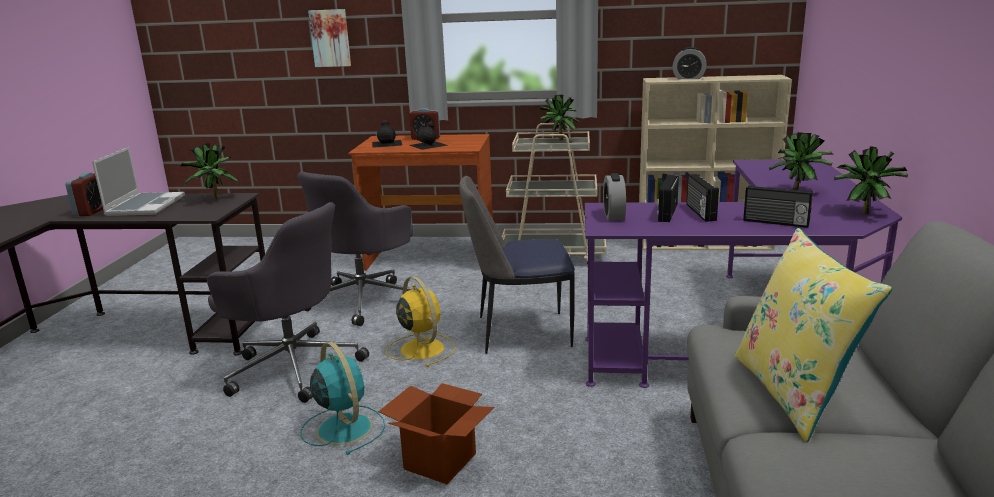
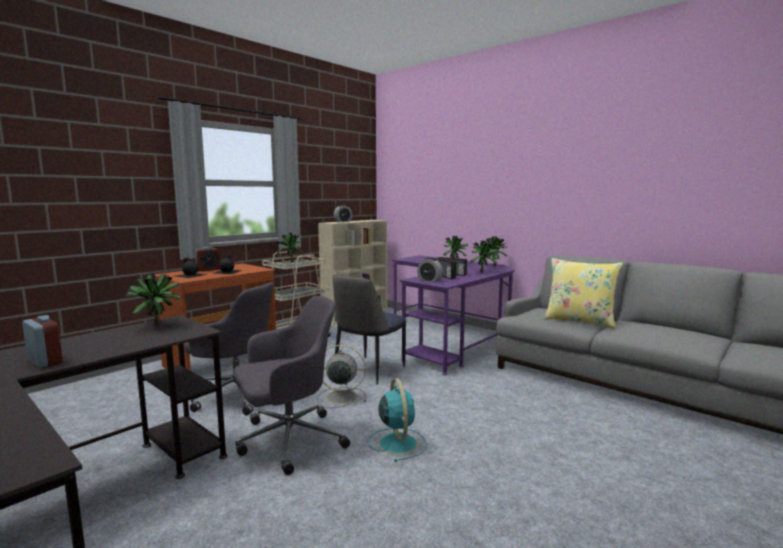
camera: 55 degrees left, 10 degrees down
laptop [92,147,185,216] -> none
grey office chair [297,172,413,326] -> grey office chair turned 45 degrees counterclockwise [184,282,274,415]
turquoise fan [300,342,385,455] -> turquoise fan turned 75 degrees clockwise [368,378,426,462]
picture [308,9,351,67] -> none
cardboard box [378,383,495,484] -> none
yellow fan [386,276,456,367] -> grey fan [317,345,366,408]
radio [743,185,813,228] -> potted plant [471,241,499,272]

